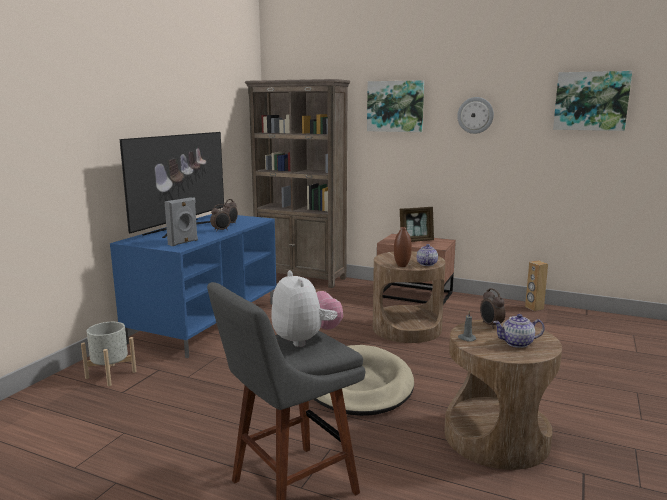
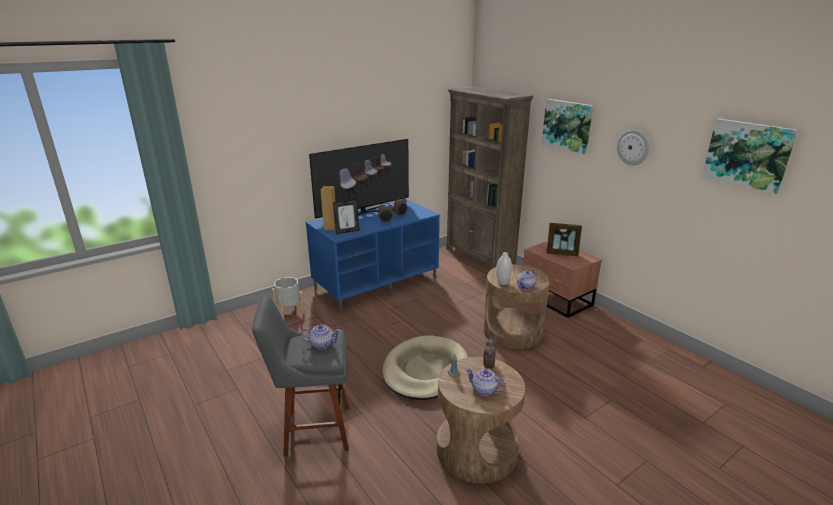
camera: 30 degrees right, 10 degrees up
grey speaker [165,197,198,246] -> picture frame [333,199,360,234]
plush toy [271,270,343,347] -> teapot [301,324,341,350]
brown vase [394,227,412,267] -> white vase [496,252,512,285]
brown speaker [525,260,548,311] -> brown speaker moved to [320,186,336,231]

